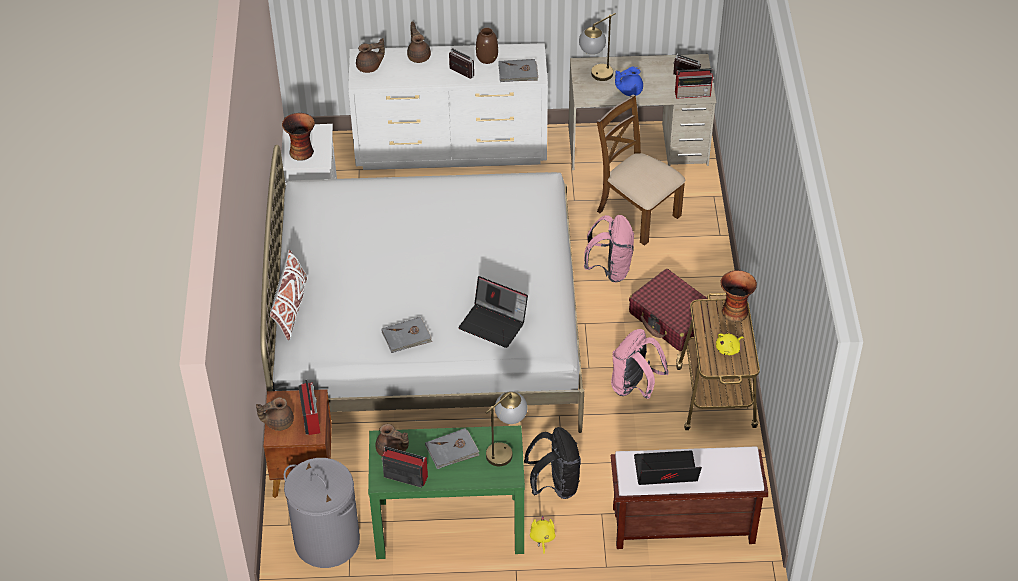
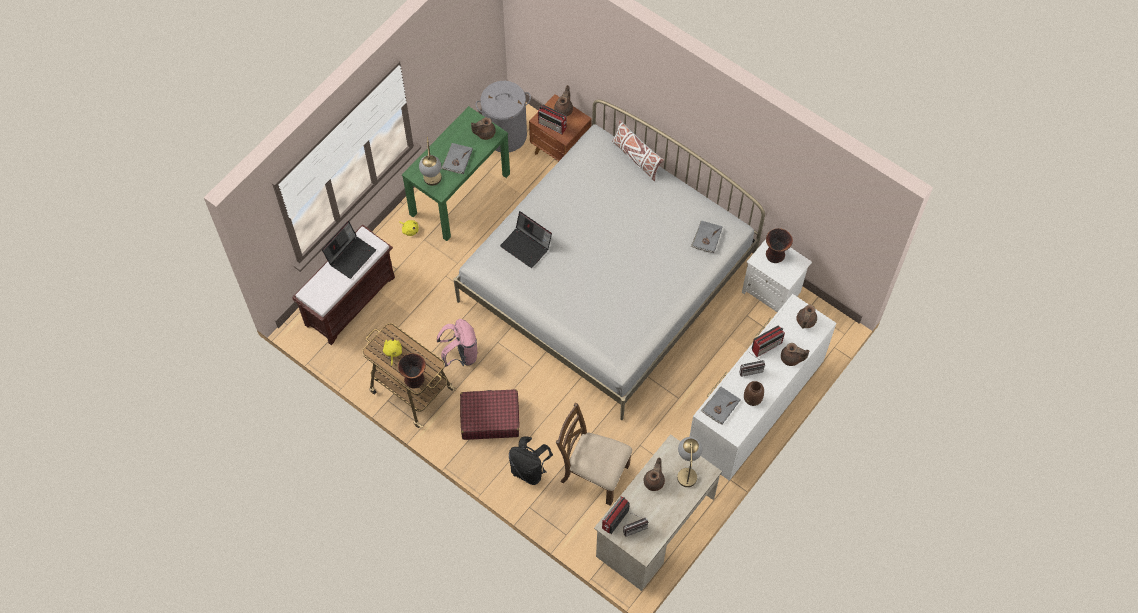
camera: 130 degrees right, 15 degrees up
grey book [381,317,432,353] -> grey book moved to [691,220,722,253]
radio [382,446,428,488] -> radio moved to [752,326,785,357]
laptop [458,276,528,348] -> laptop turned 120 degrees counterclockwise [500,211,552,268]
black backpack [524,427,581,499] -> black backpack moved to [509,437,553,485]
pink backpack [584,215,634,282] -> none
brown chair [597,94,685,246] -> brown chair turned 150 degrees counterclockwise [556,403,632,506]
blue teapot [615,66,643,96] -> brown teapot [644,457,665,491]

